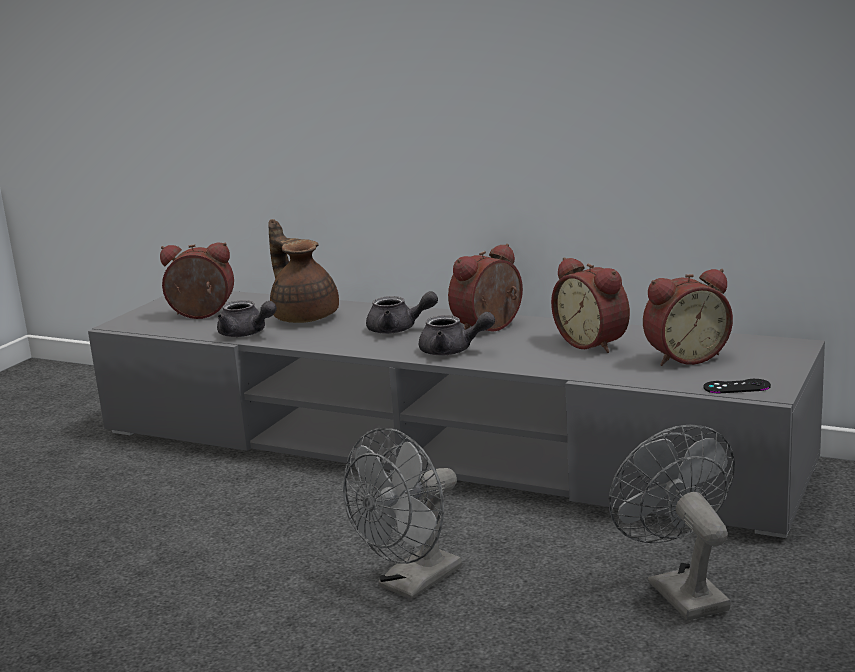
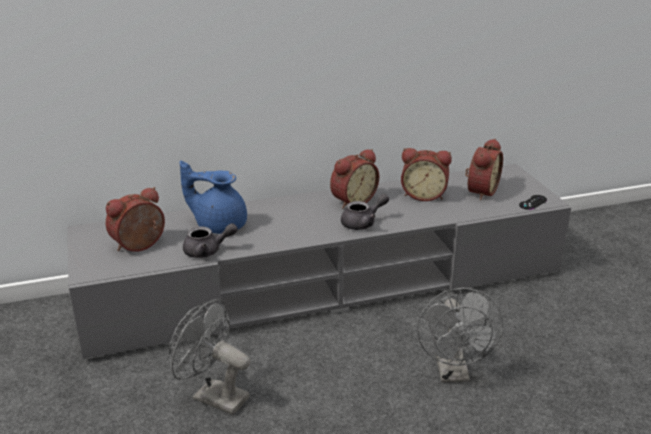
camera: 45 degrees left, 10 degrees up
brown teapot [268,219,339,323] -> blue teapot [180,161,247,234]
grey teapot [366,291,438,334] -> none
alarm clock [448,243,523,332] -> alarm clock turned 135 degrees counterclockwise [330,149,379,209]
grey fan [609,424,735,621] -> grey fan moved to [169,299,250,415]

